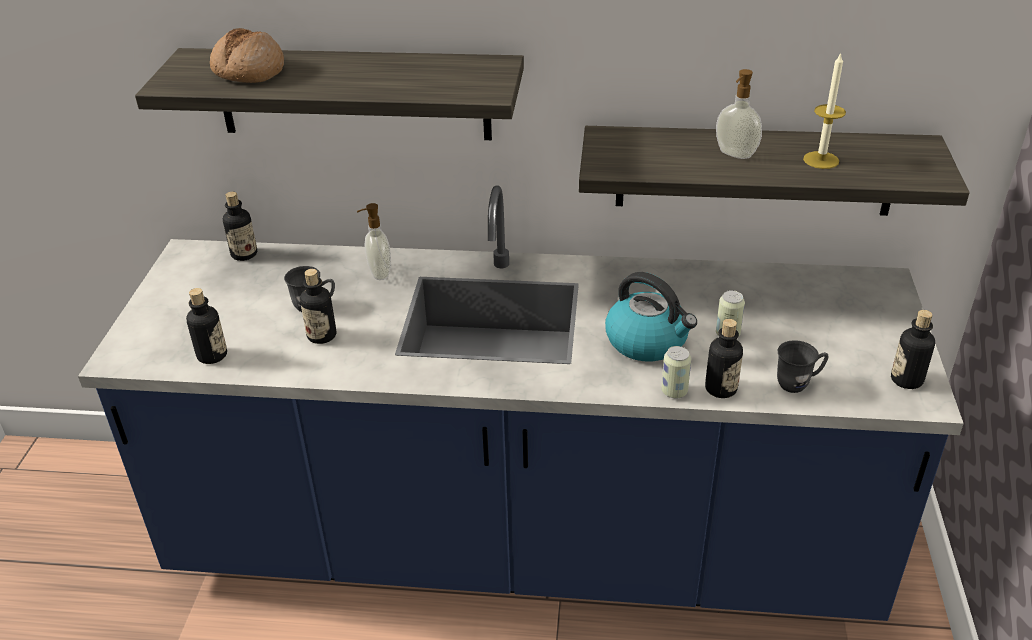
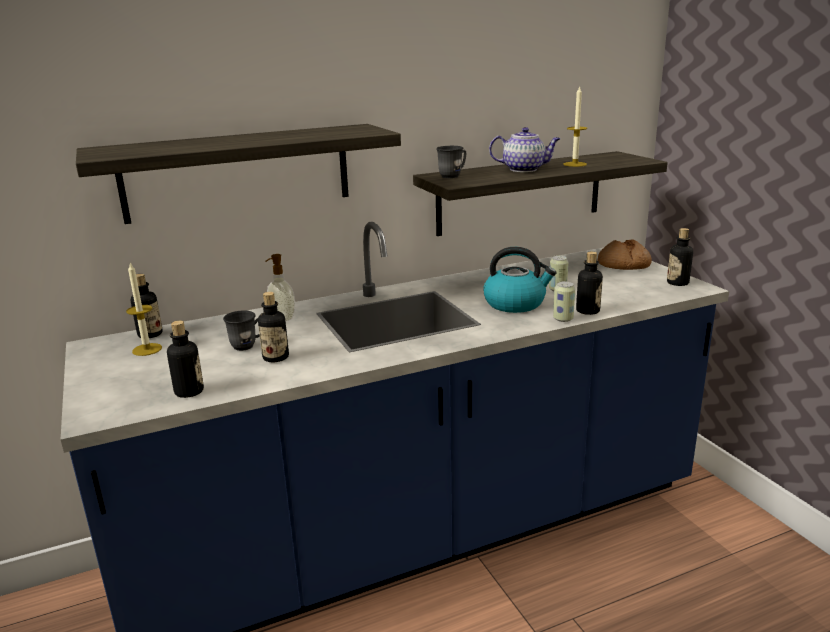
camera: 30 degrees left, 15 degrees down
bread [210,28,284,83] -> bread moved to [598,239,652,270]
soap dispenser [716,69,762,159] -> teapot [489,127,561,172]
grey mug [777,340,829,393] -> grey mug moved to [436,146,466,178]
none -> candle [126,263,162,356]

